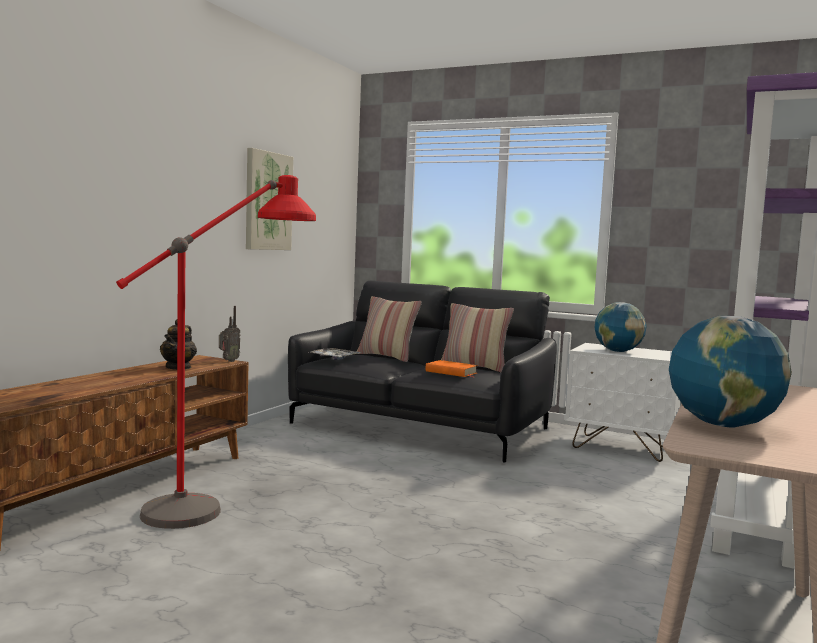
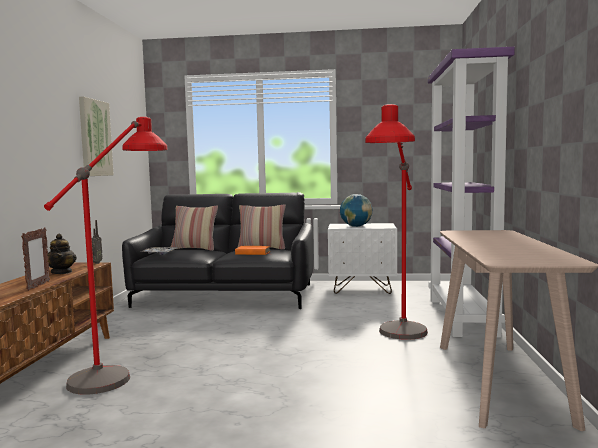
camera: 20 degrees left, 0 degrees up
globe [669,316,792,427] -> none
none -> picture frame [21,227,50,291]
none -> red floor lamp [365,104,428,340]

